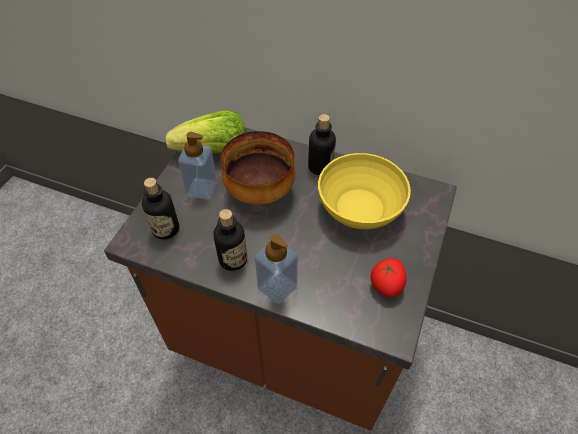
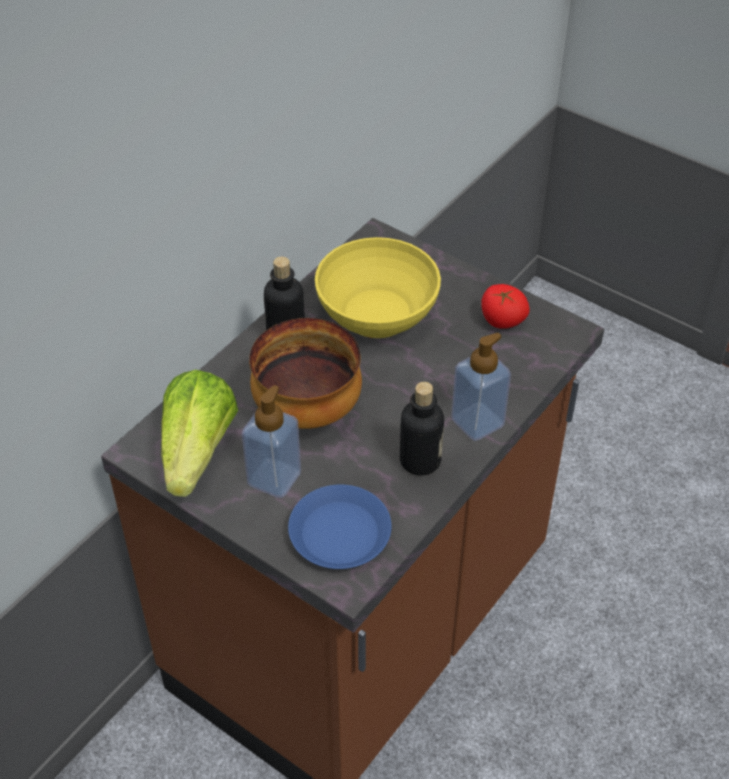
camera: 75 degrees left, 5 degrees down
bottle [142,178,179,240] -> blue plate [288,485,392,569]

